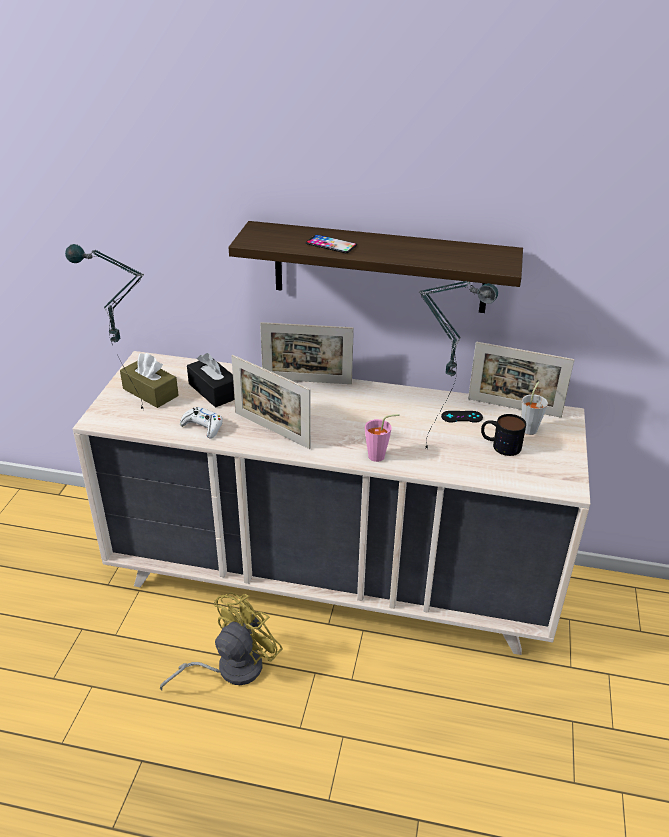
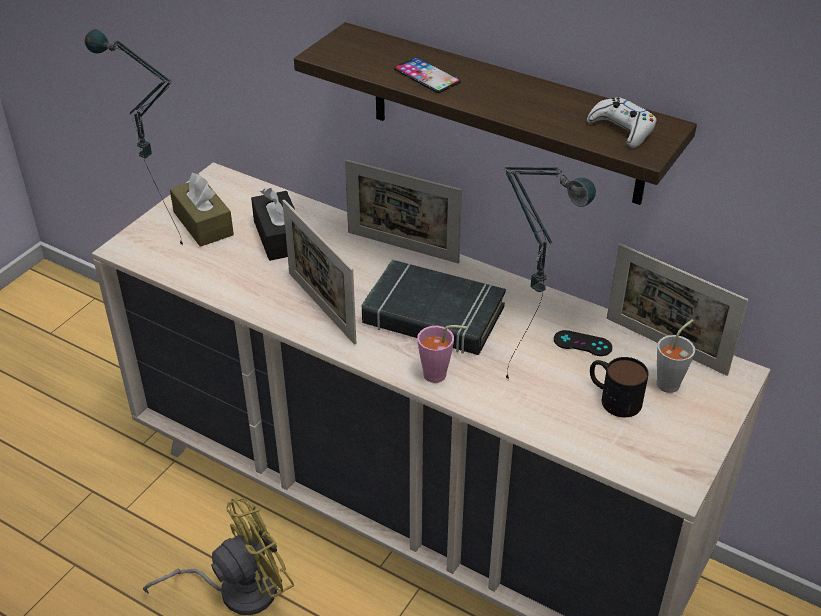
camera: 20 degrees right, 5 degrees up
white game controller [180,407,223,439] -> white game controller moved to [587,97,656,148]
none -> black book [362,260,506,355]

